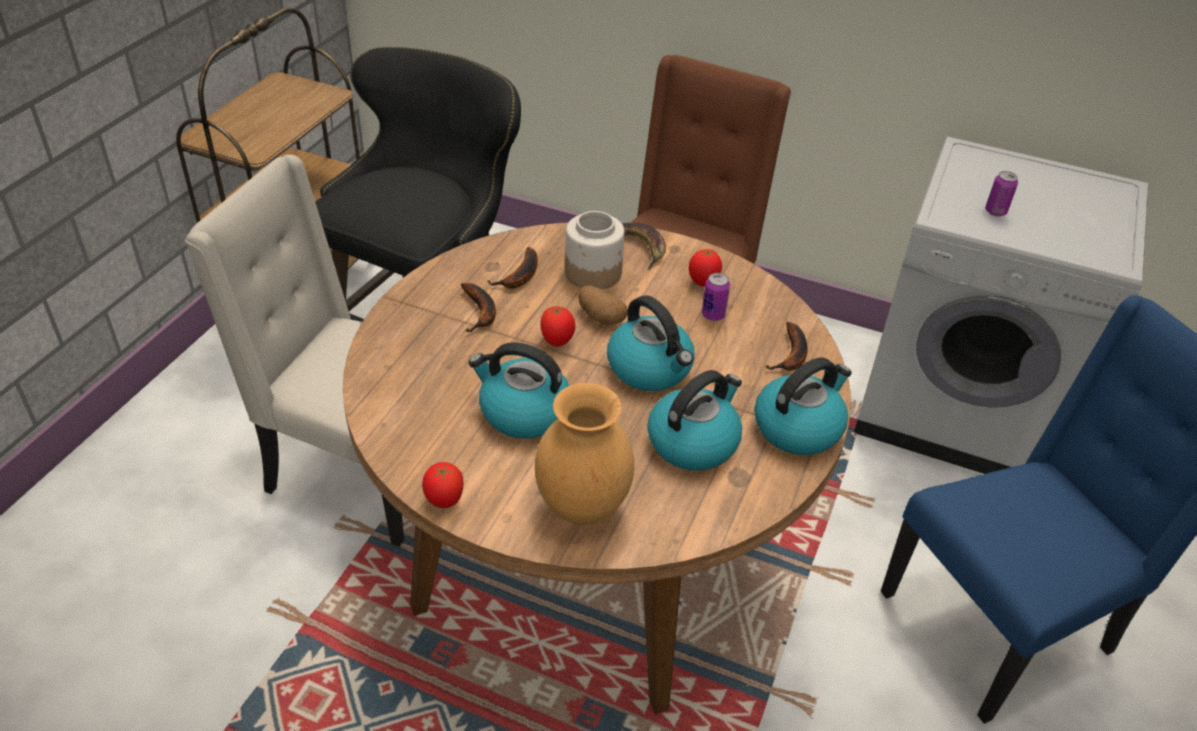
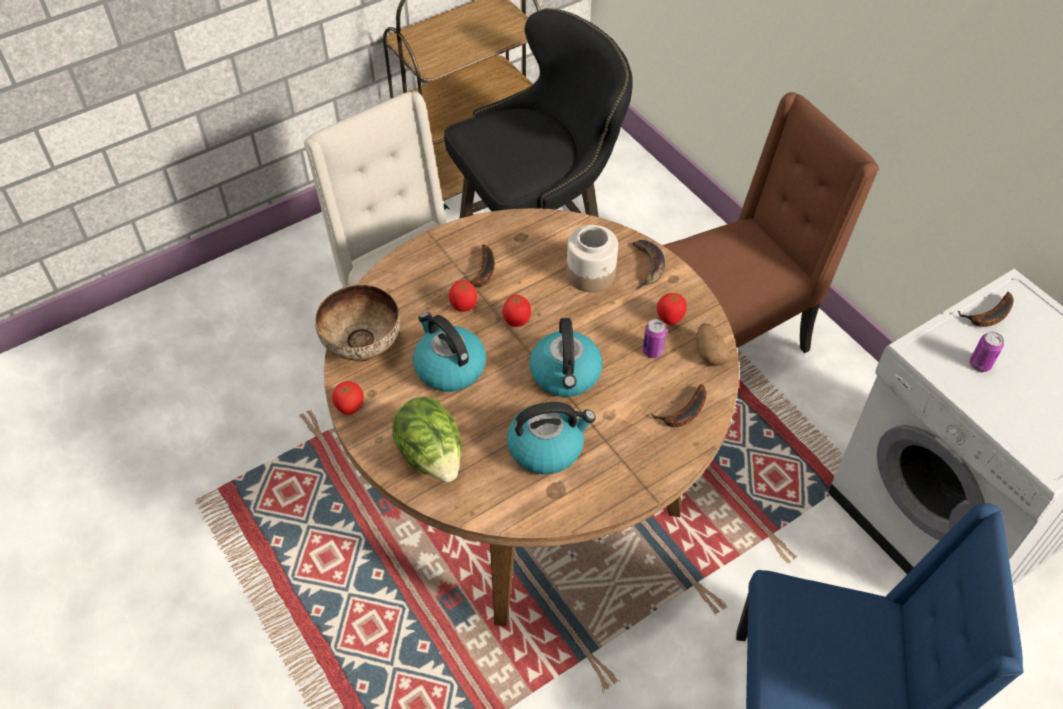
camera: 35 degrees right, 10 degrees up
banana [487,247,538,288] -> banana moved to [958,292,1014,327]
brown vase [535,383,634,525] -> lettuce [392,397,462,482]
potato [578,285,628,325] -> potato moved to [696,323,730,366]
kettle [754,357,852,455] -> none
none -> bowl [315,285,401,362]
none -> tomato [449,280,477,312]

